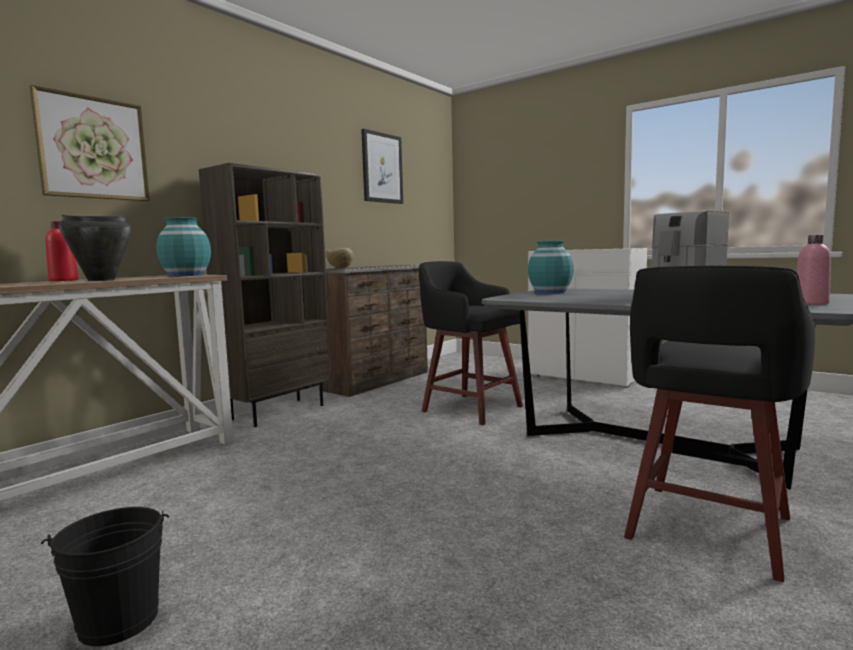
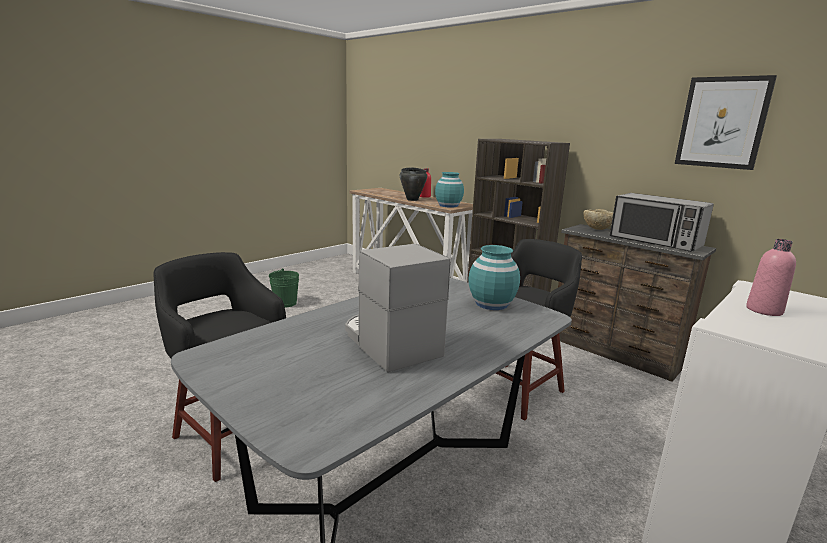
camera: 95 degrees right, 10 degrees up
picture [30,85,150,201] -> none
black bucket [41,507,169,646] -> green bucket [269,269,299,308]
pink bottle [797,235,831,305] -> pink bottle moved to [746,239,796,316]
none -> microwave [610,193,714,252]

